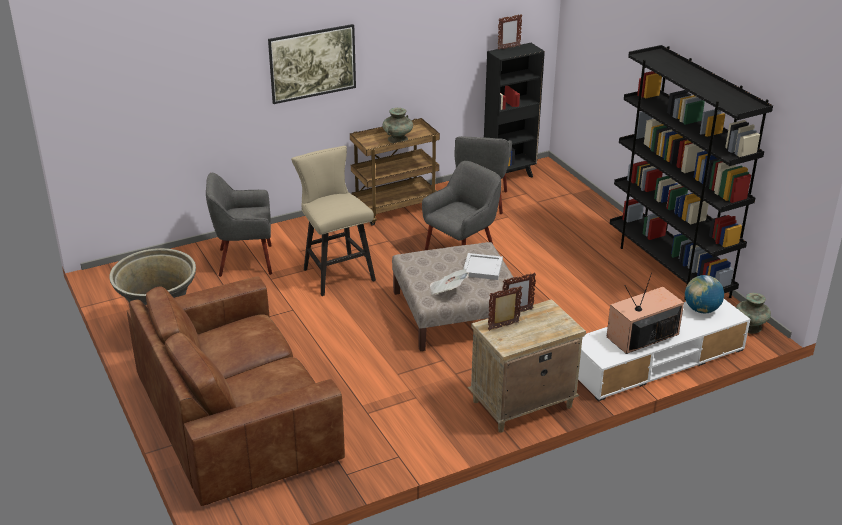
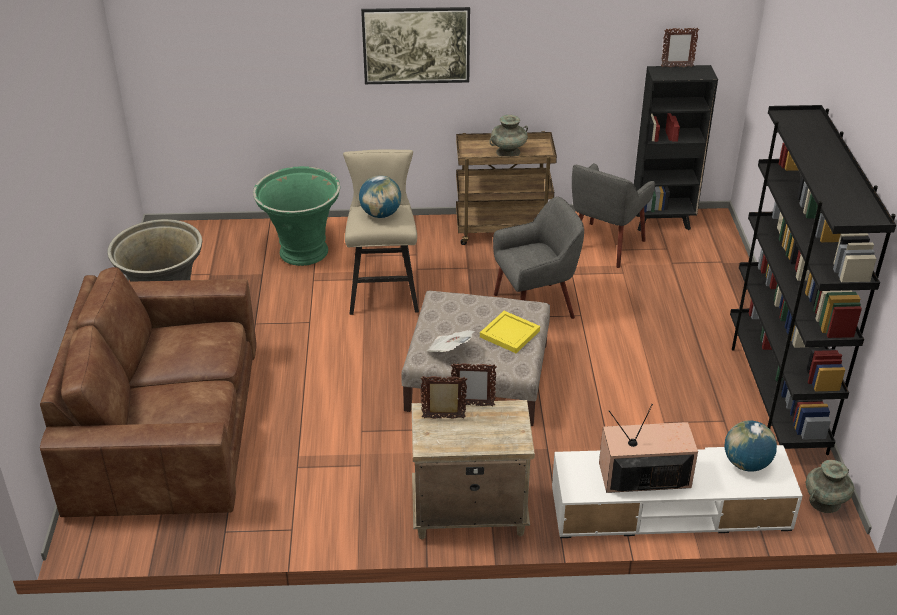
camera: 25 degrees right, 5 degrees up
grey armchair [206,173,272,277] -> green planter [253,166,340,266]
white tray [463,253,503,280] -> yellow tray [480,311,540,353]
none -> globe [359,175,401,218]

